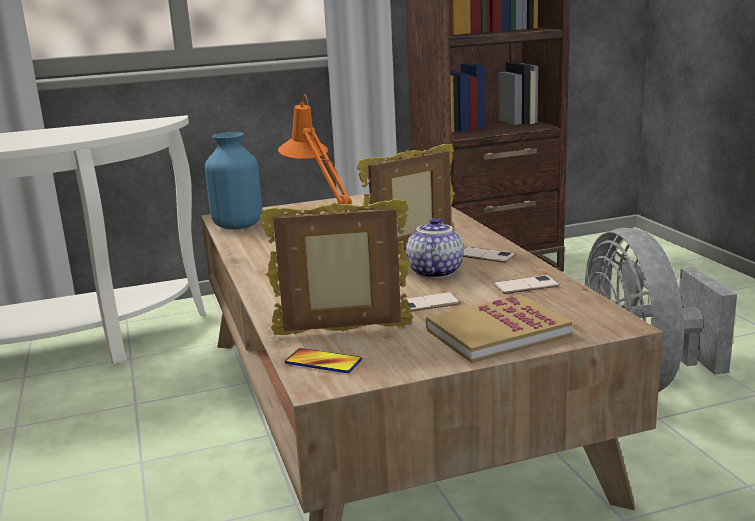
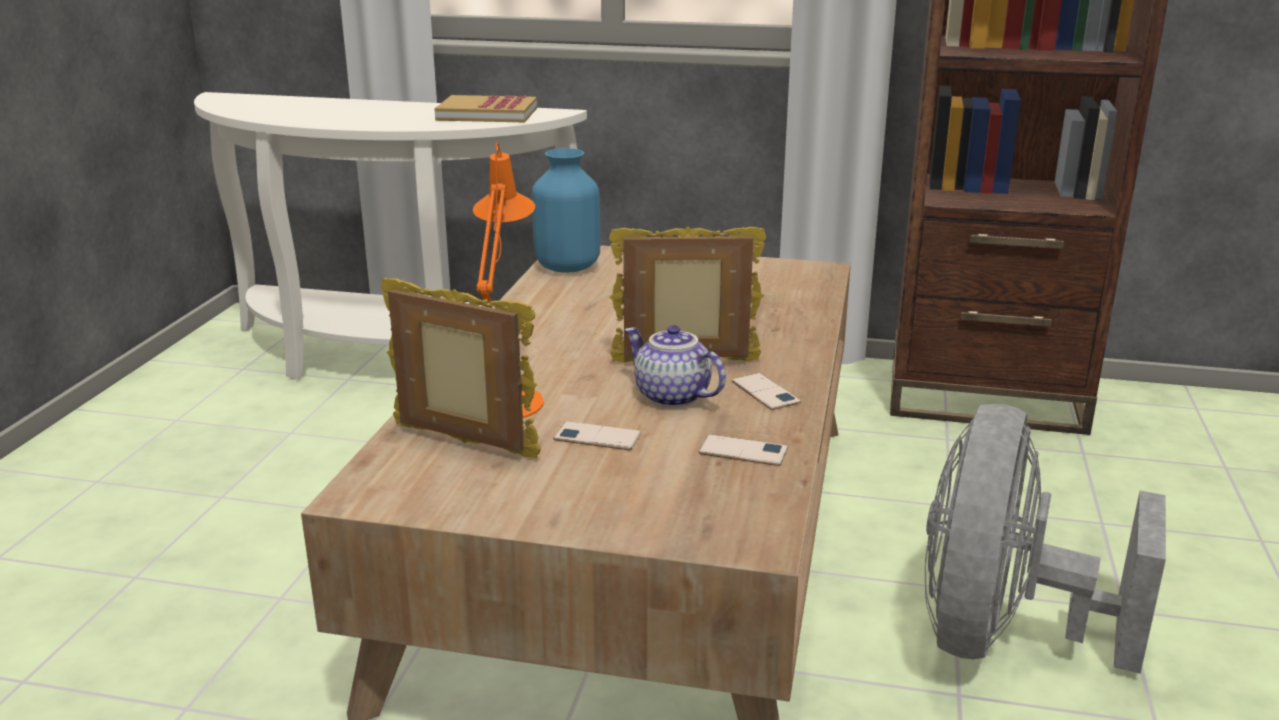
camera: 30 degrees right, 5 degrees up
phone [285,348,362,373] -> none
teapot [406,218,464,279] -> teapot turned 90 degrees counterclockwise [624,325,726,407]
book [426,295,572,363] -> book moved to [434,95,537,123]

